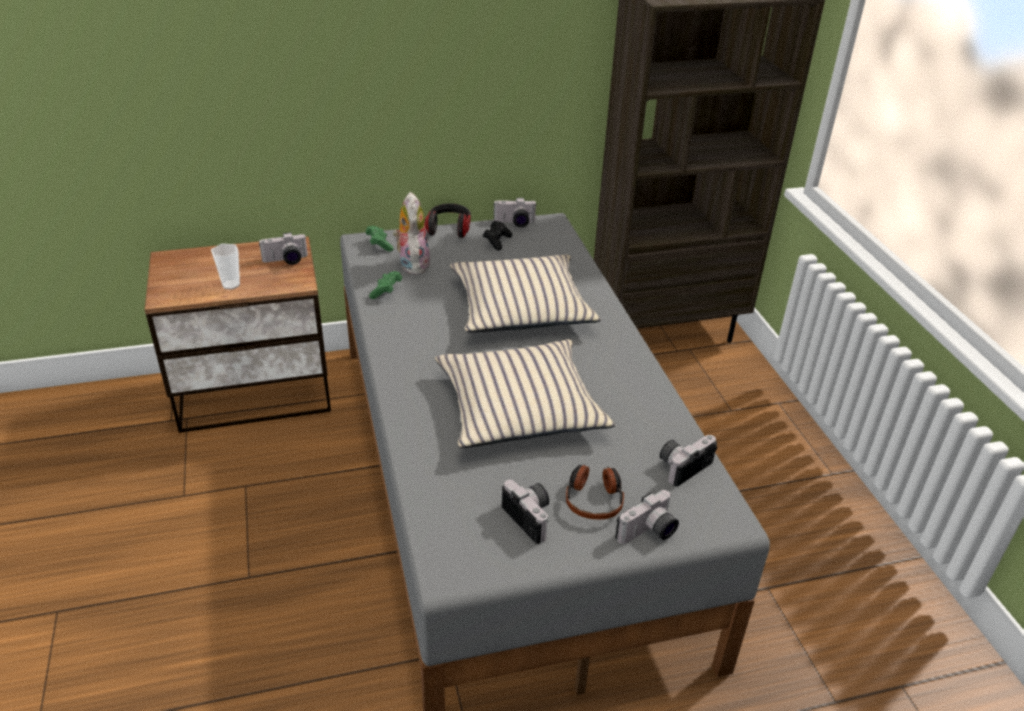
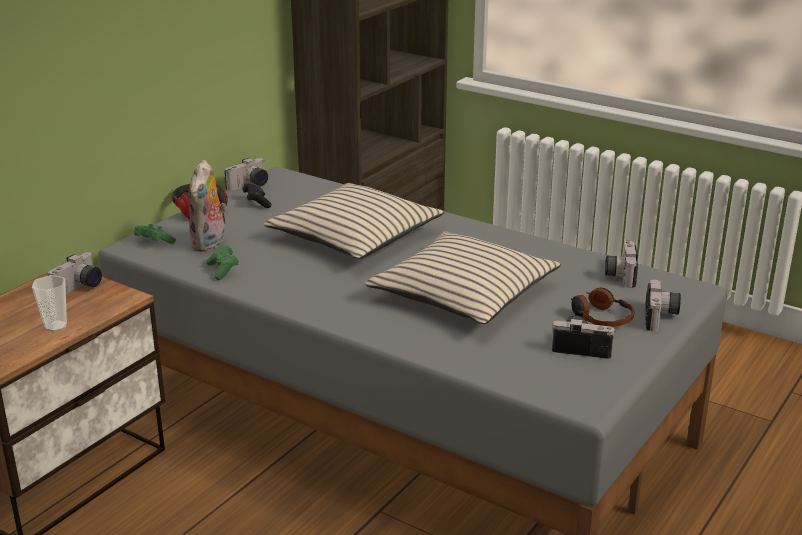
camera: 40 degrees left, 10 degrees down
plush toy [393,192,430,275] -> plush toy turned 120 degrees counterclockwise [188,160,227,252]

